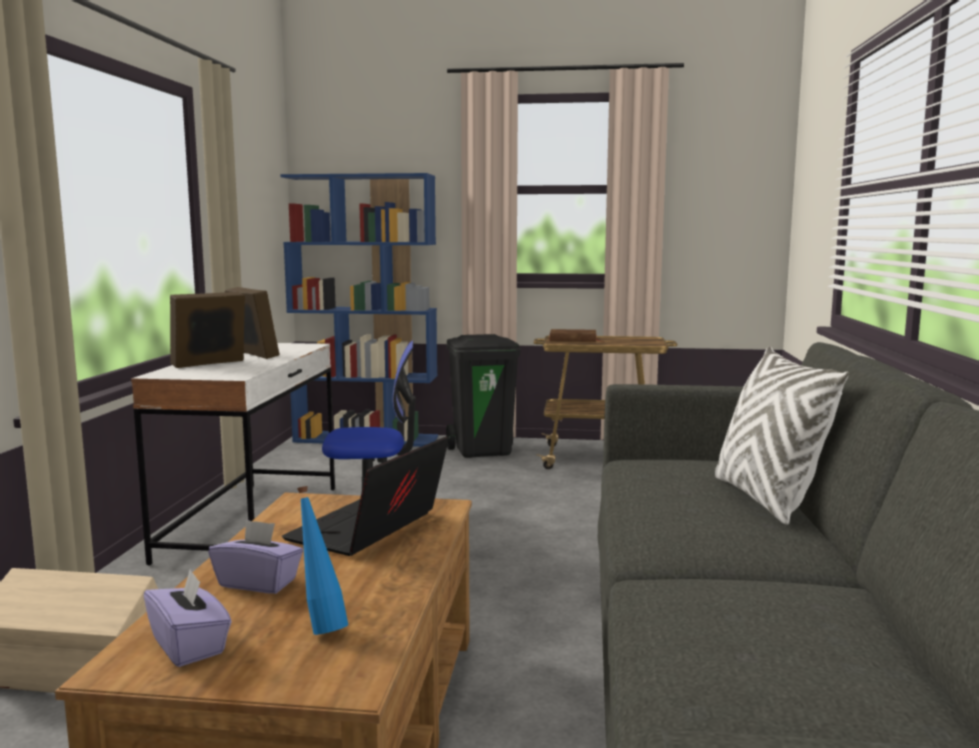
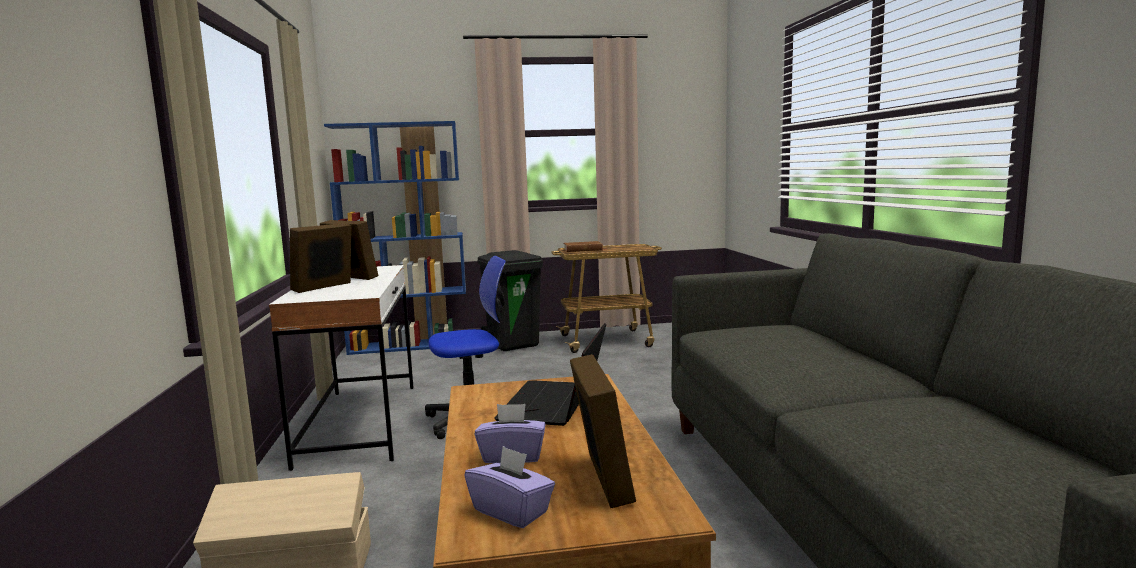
camera: 15 degrees left, 0 degrees up
blue bottle [297,486,348,635] -> picture frame [570,354,636,508]
white pillow [715,346,849,525] -> none

